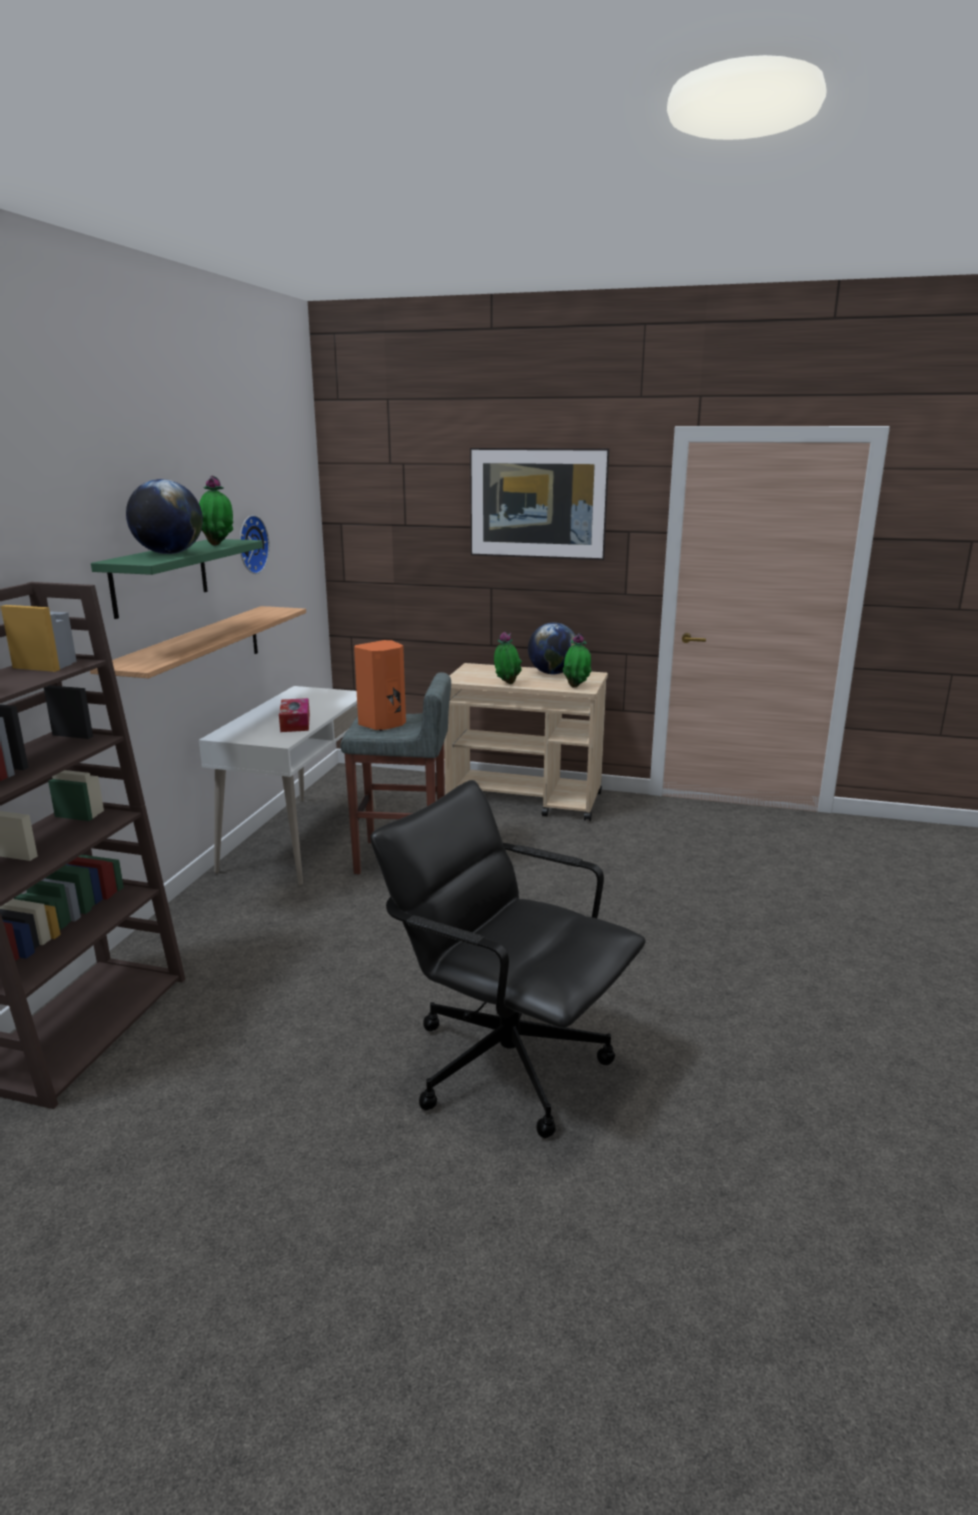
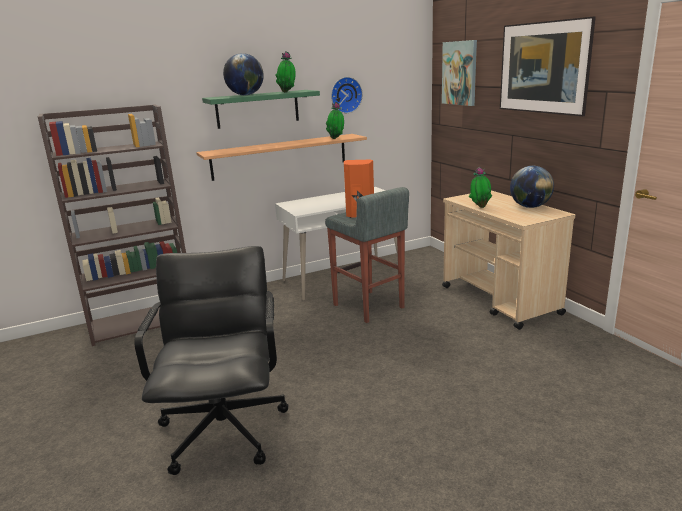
camera: 50 degrees right, 0 degrees up
tissue box [279,698,310,732] -> none
potted plant [563,633,592,688] -> potted plant moved to [326,102,344,139]
none -> picture [442,40,477,106]

